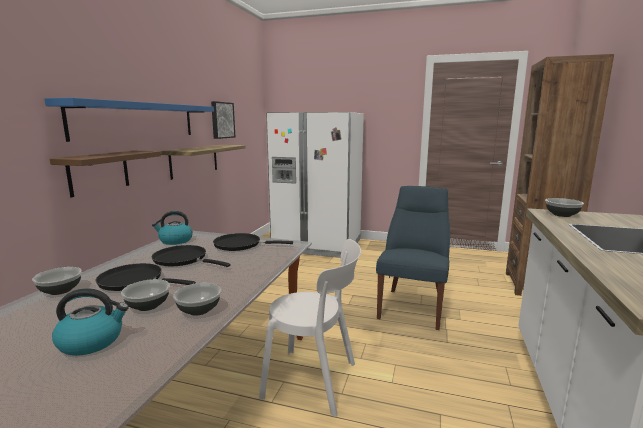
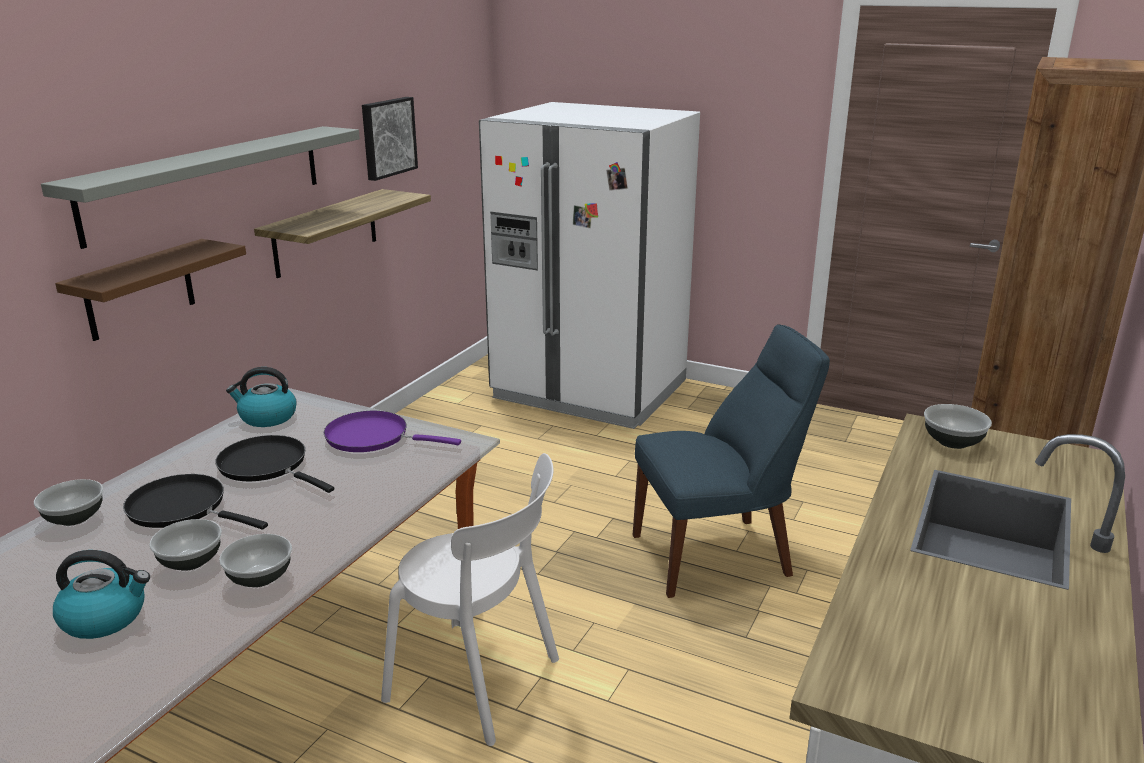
camera: 10 degrees right, 10 degrees up
blue shelf [44,98,214,142] -> grey shelf [41,126,360,249]
black frying pan [213,233,293,251] -> purple frying pan [324,411,461,452]
blue chair [376,186,450,330] -> blue chair turned 45 degrees clockwise [633,324,830,598]

